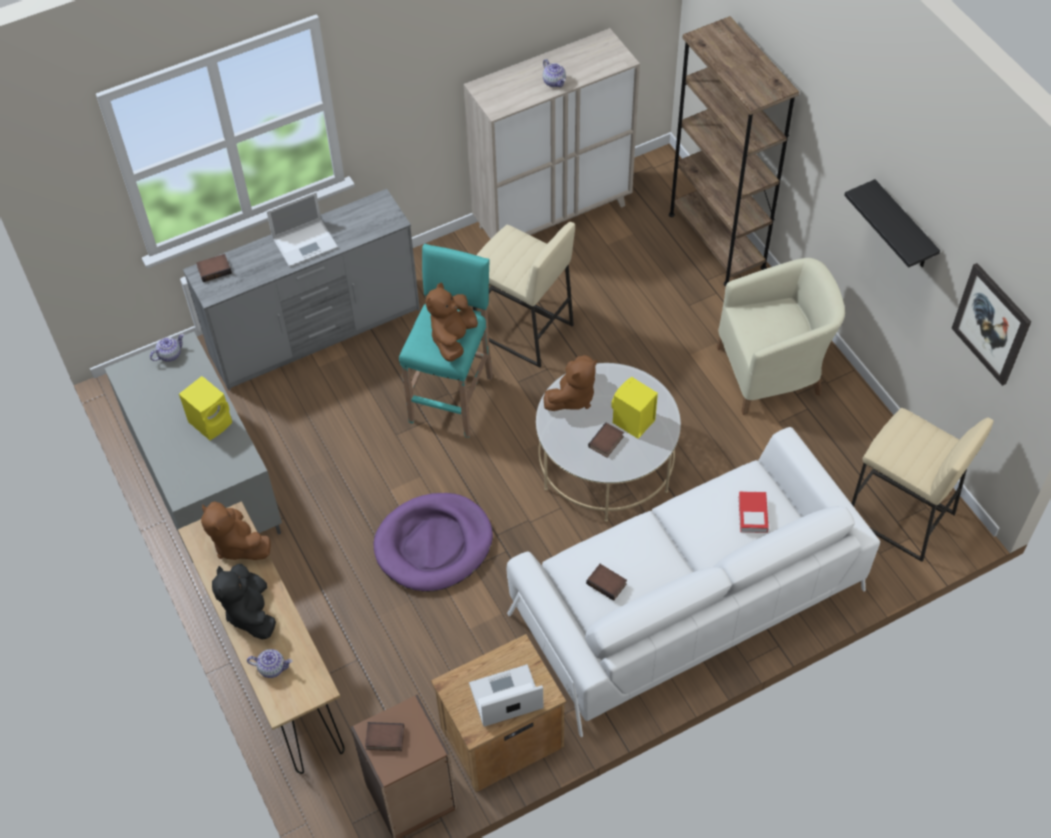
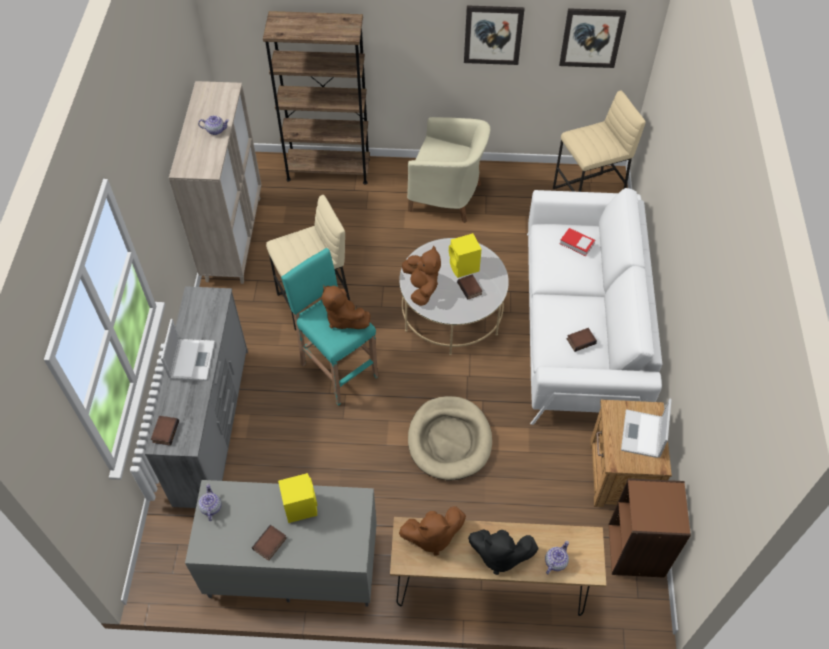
camera: 60 degrees left, 0 degrees up
book [365,722,404,751] -> book moved to [252,525,287,561]
purple dog bed [374,493,493,592] -> beige dog bed [408,396,492,480]
beige armchair [717,258,845,415] -> beige armchair turned 90 degrees clockwise [407,117,491,223]
black shelf [844,179,940,268] -> picture [464,5,524,65]

